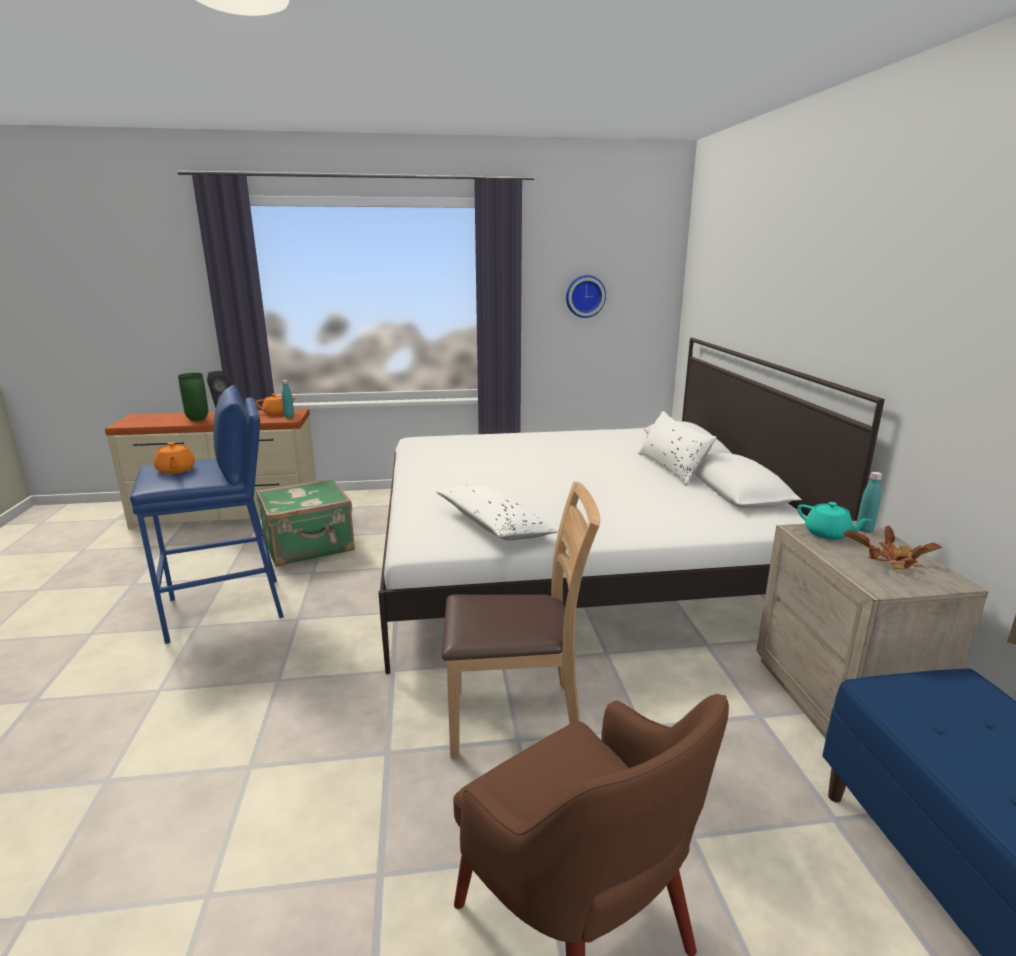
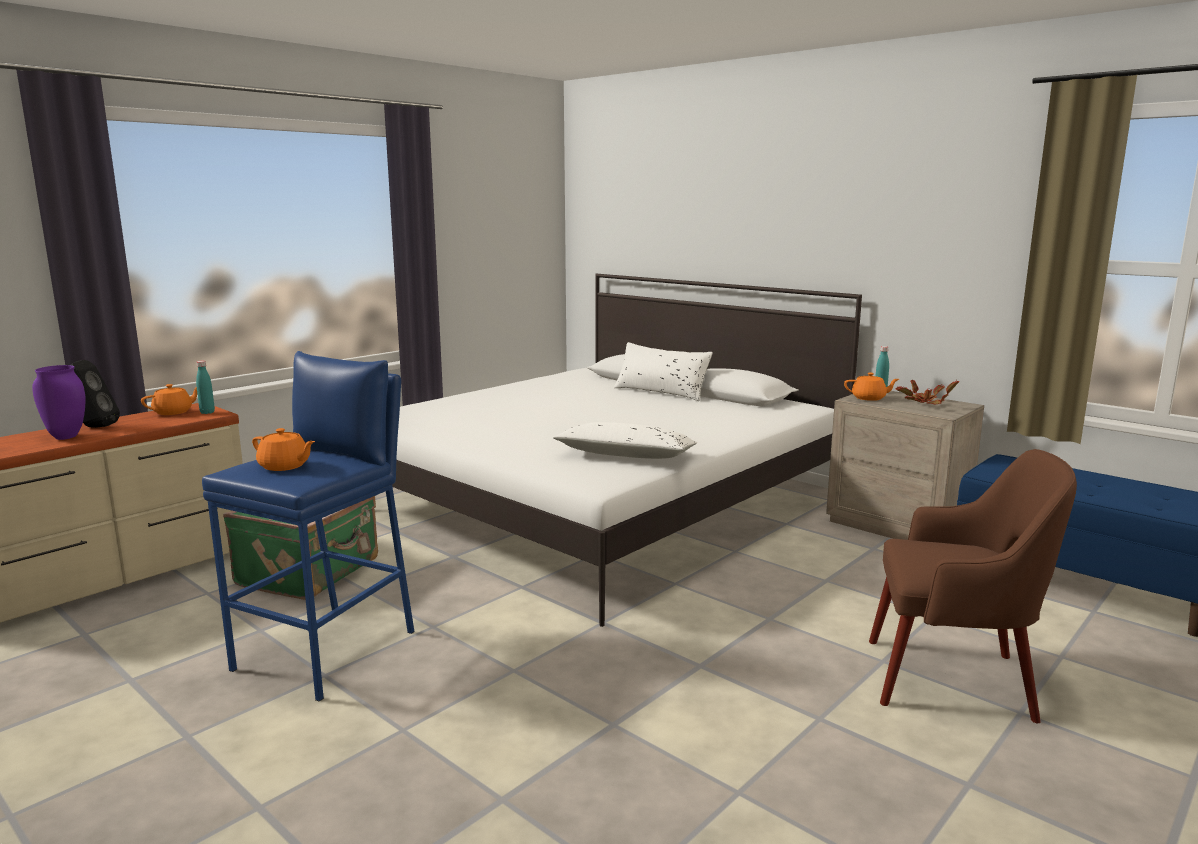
camera: 40 degrees left, 5 degrees down
green vase [178,373,208,421] -> purple vase [32,365,85,440]
brown chair [442,481,600,759] -> none
wall clock [566,275,606,318] -> none
turquoise teapot [797,502,872,540] -> orange teapot [844,373,899,401]

